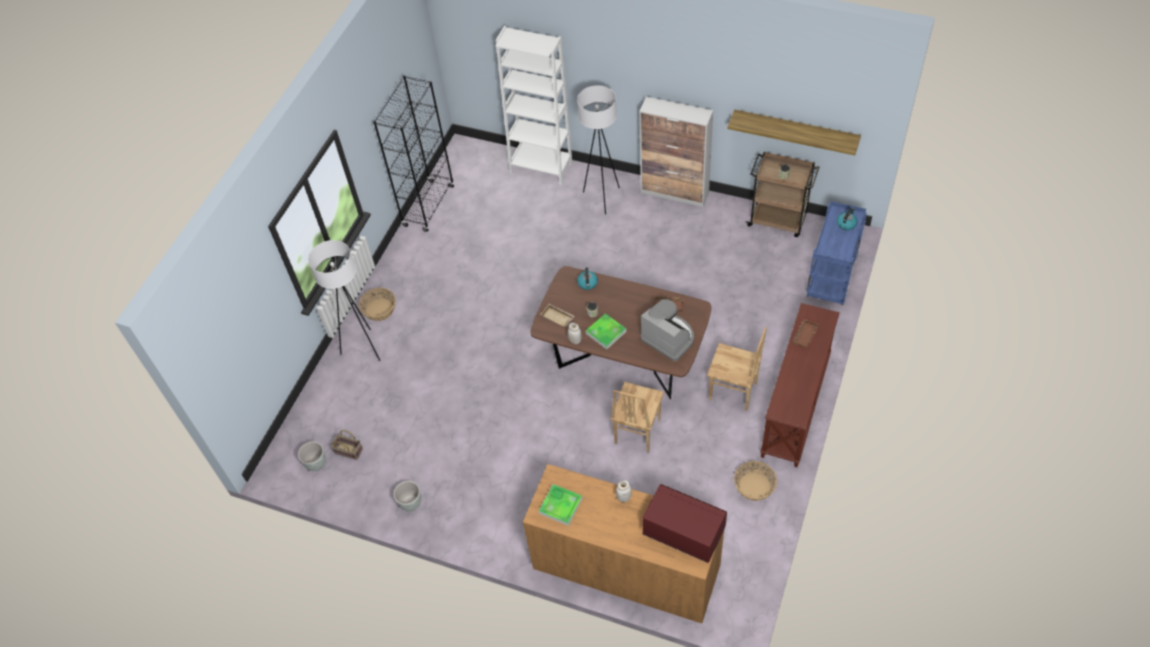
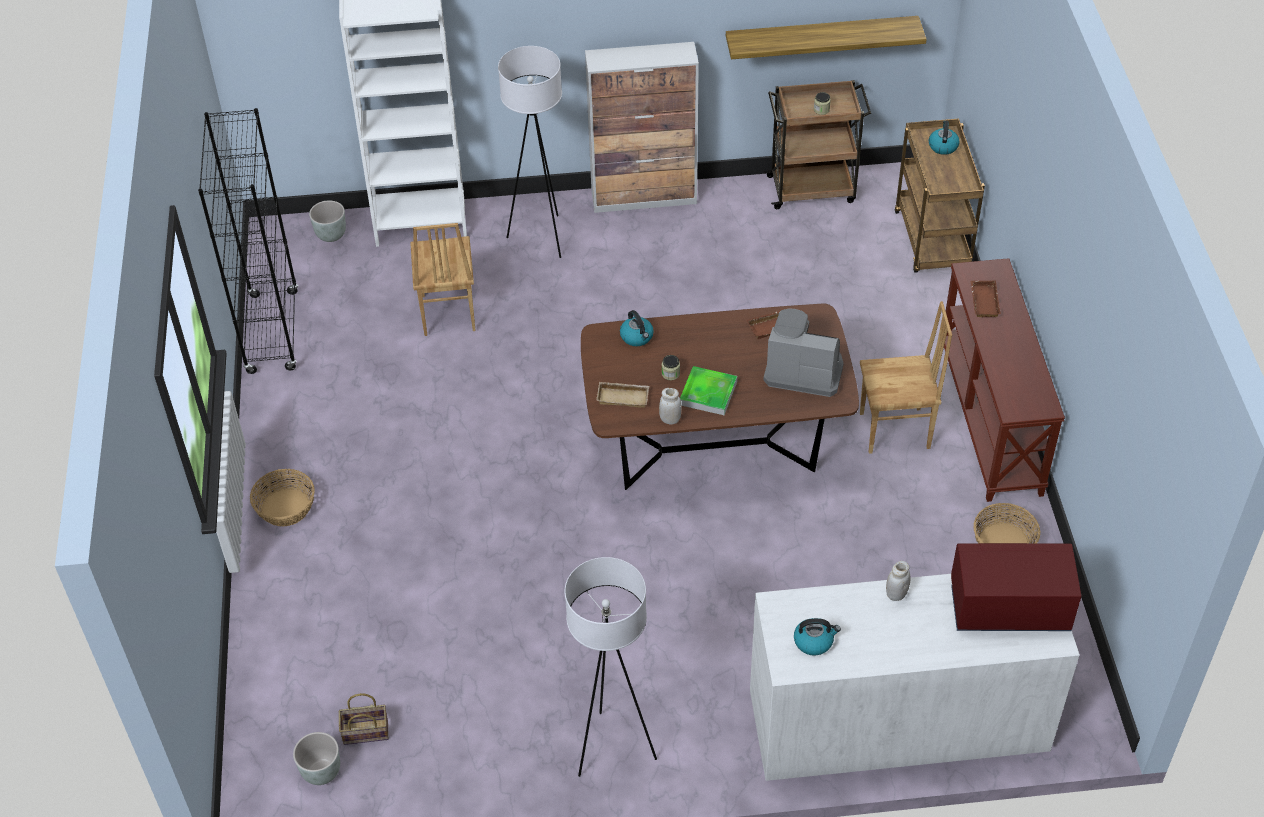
camera: 30 degrees left, 5 degrees down
white floor lamp [308,240,380,361] -> white floor lamp moved to [564,557,657,777]
grey planter [394,481,421,511] -> grey planter moved to [309,200,346,242]
brown dresser [523,464,724,623] -> white dresser [750,574,1080,781]
tray [539,484,583,526] -> kettle [794,618,841,656]
brown chair [610,382,664,453] -> brown chair moved to [410,223,476,336]
blue cart [807,201,867,304] -> brown cart [895,118,985,273]

